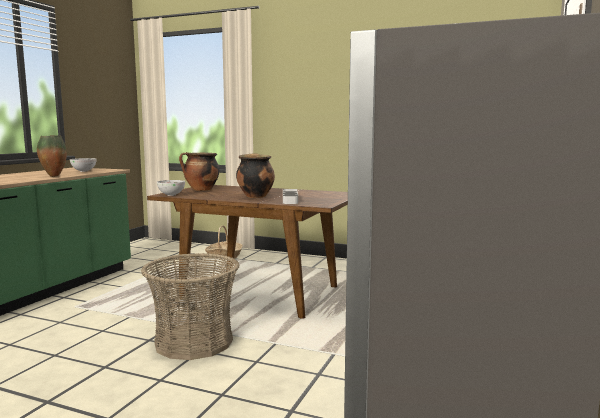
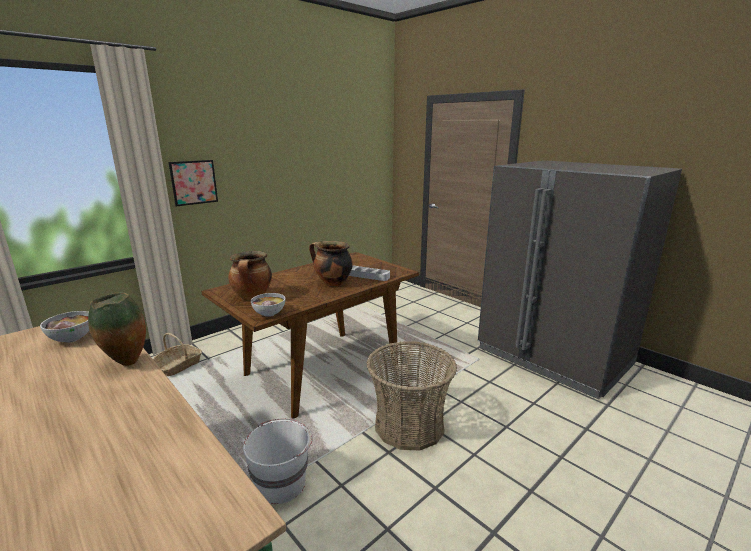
camera: 65 degrees left, 10 degrees up
none -> picture [168,160,218,207]
none -> white bucket [243,419,313,504]

